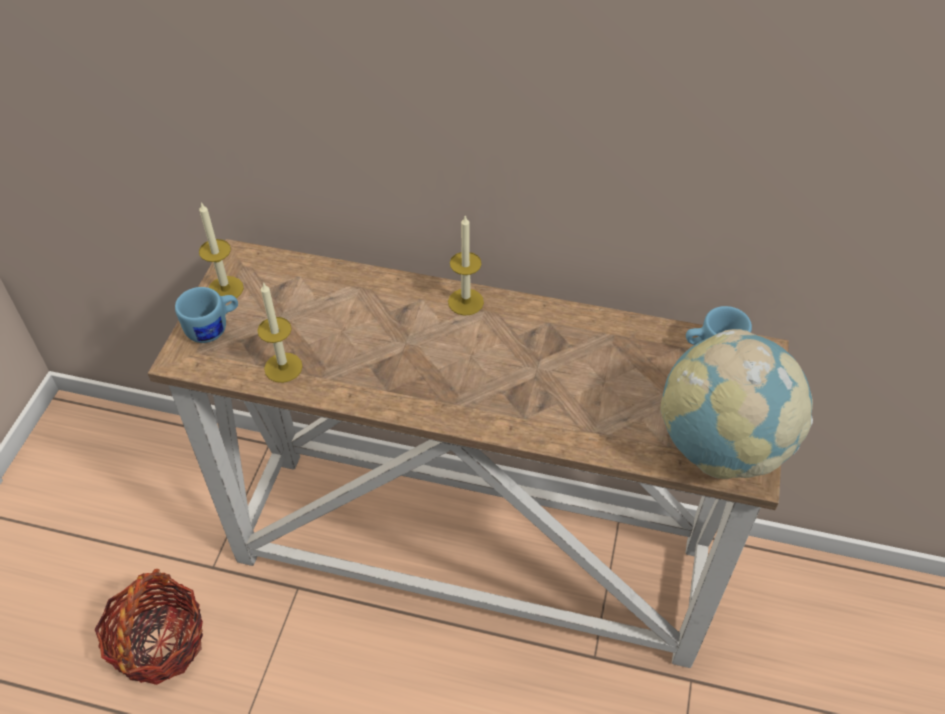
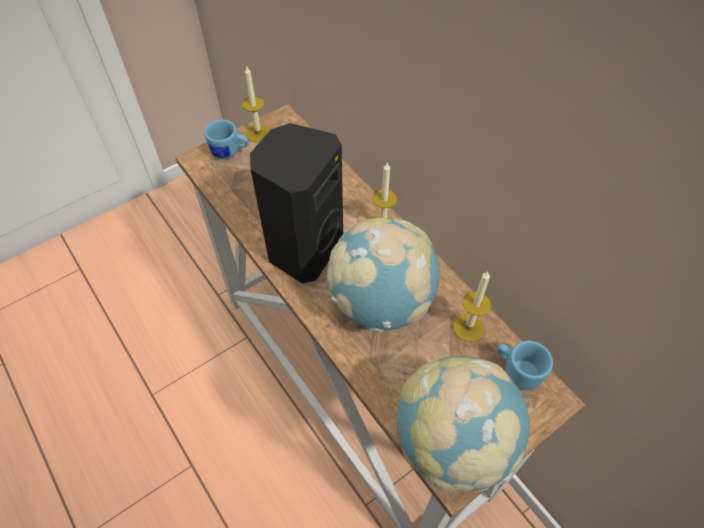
camera: 40 degrees right, 5 degrees up
basket [95,569,203,685] -> none
candle [257,282,303,383] -> candle moved to [453,271,492,342]
none -> black speaker [250,123,343,283]
none -> globe [327,218,440,333]

